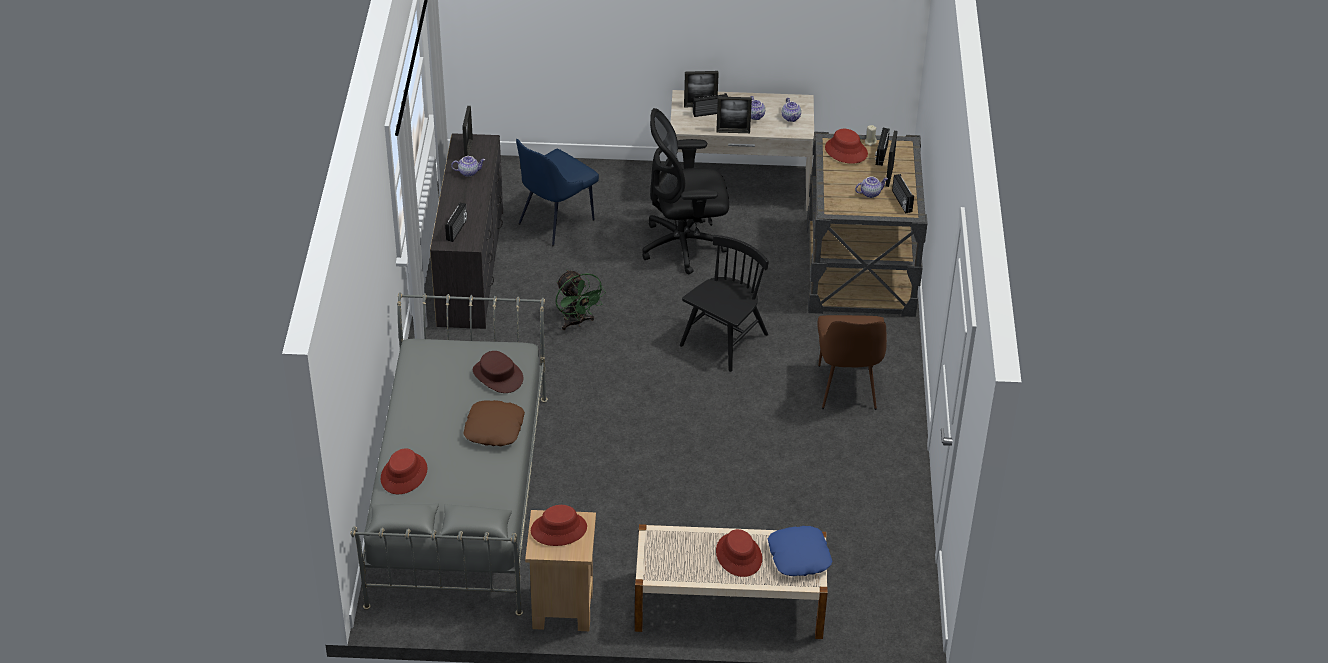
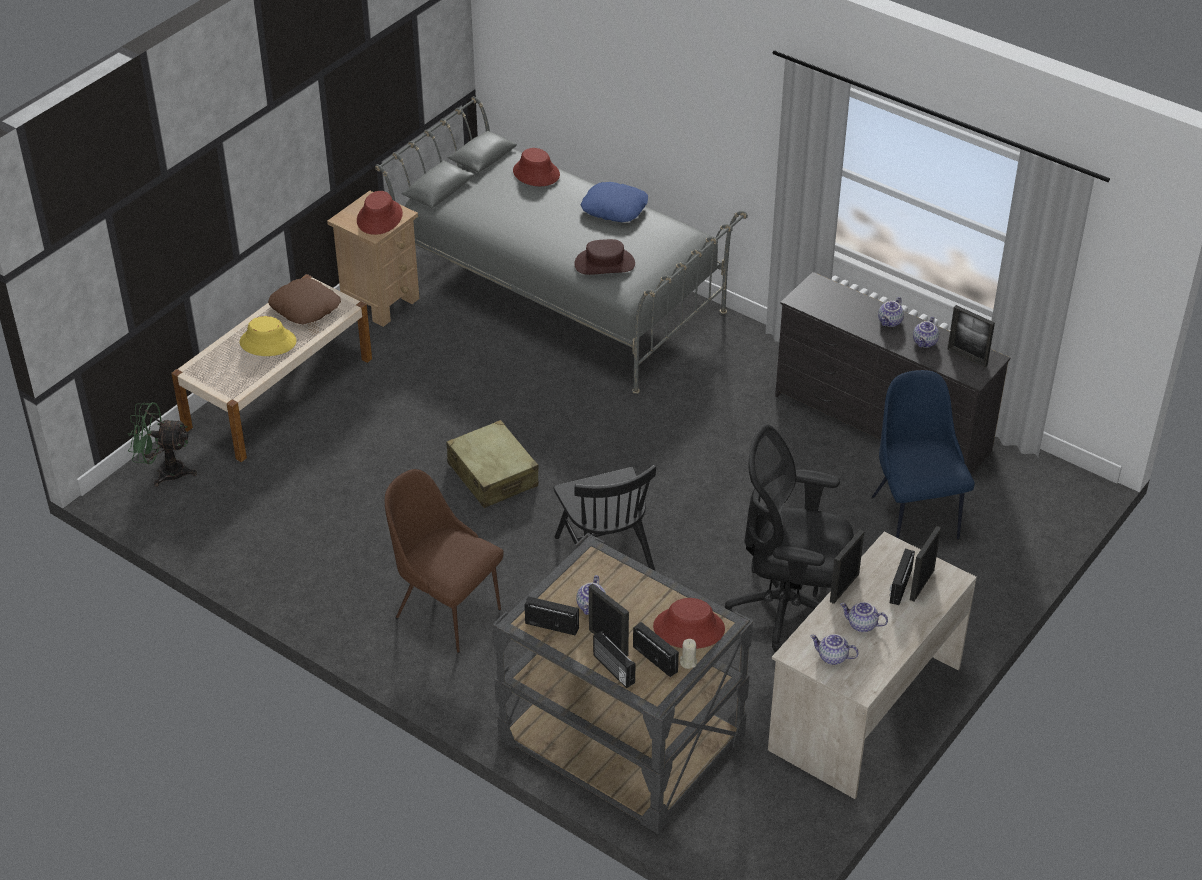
camera: 125 degrees right, 0 degrees up
radio [445,202,467,242] -> radio moved to [593,631,635,688]
brown pillow [463,400,525,446] -> brown pillow moved to [268,278,341,325]
green fan [556,270,606,330] -> green fan moved to [127,402,197,487]
black office chair [642,108,729,274] -> black office chair turned 105 degrees counterclockwise [725,424,854,653]
red hat [716,529,762,577] -> yellow hat [240,316,296,356]
blue pillow [768,526,832,576] -> blue pillow moved to [581,182,648,222]
none -> beige suitcase [446,420,539,508]
none -> teapot [878,297,904,327]

